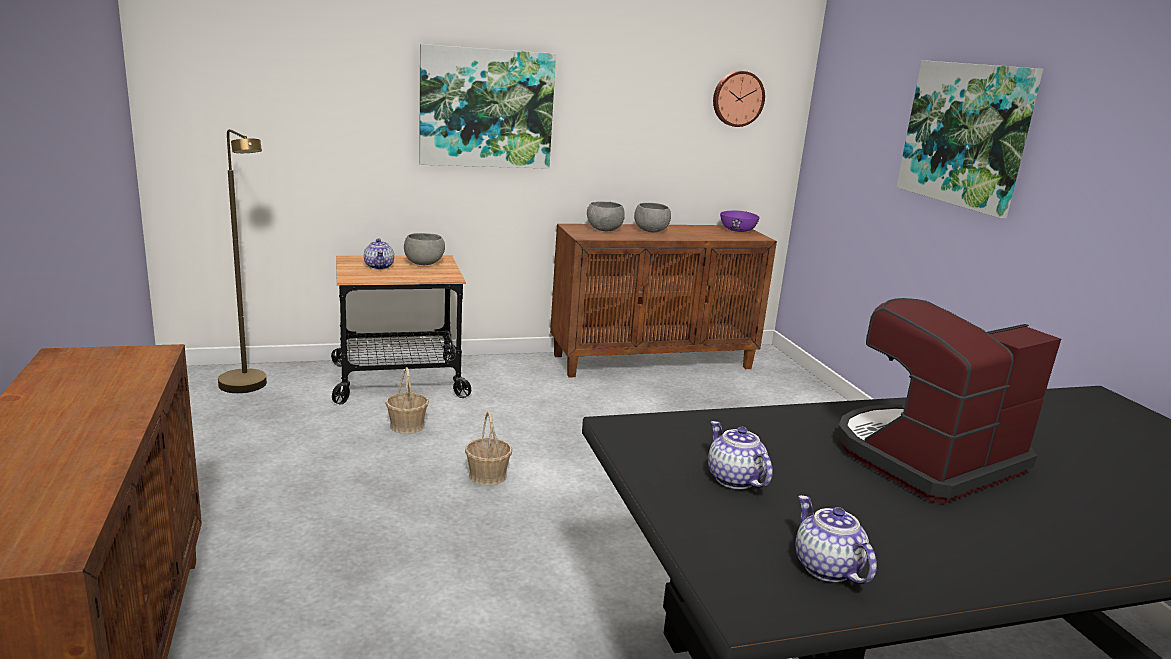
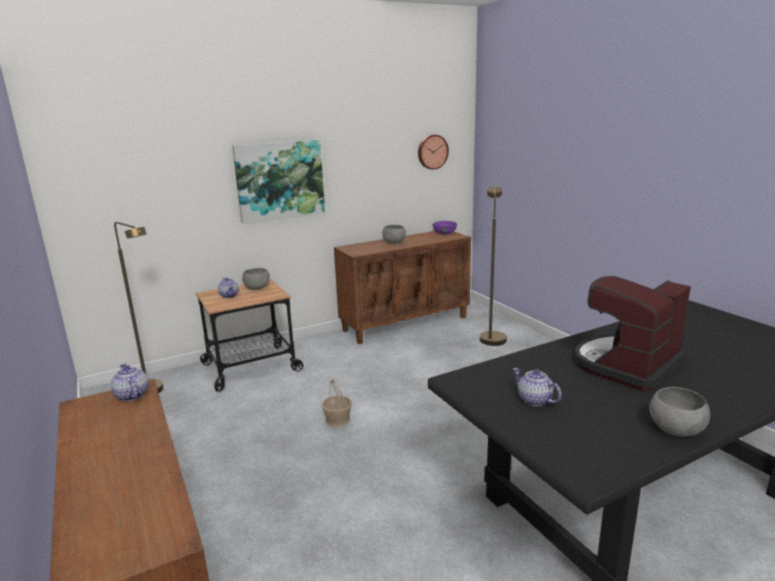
camera: 10 degrees left, 0 degrees up
basket [385,367,429,434] -> none
grey bowl [587,201,625,231] -> grey bowl moved to [649,387,710,437]
teapot [796,495,877,584] -> teapot moved to [111,364,148,401]
picture [896,60,1043,218] -> none
none -> brown floor lamp [480,187,507,346]

